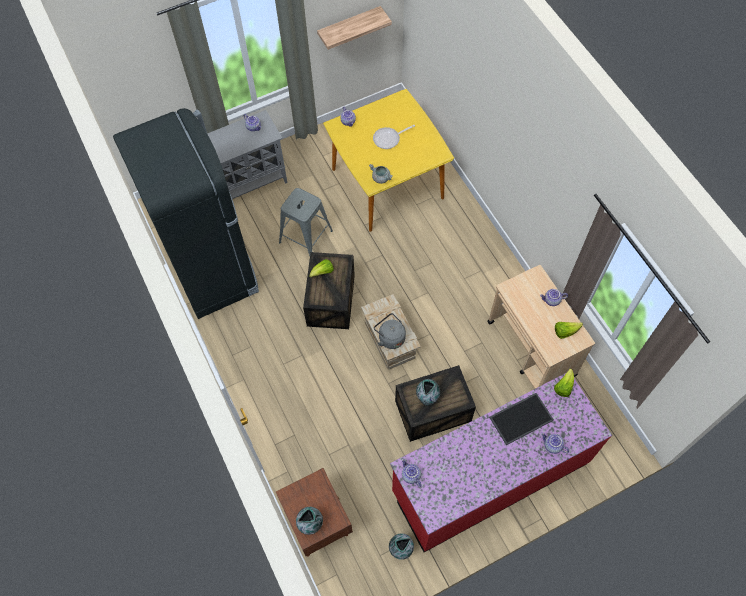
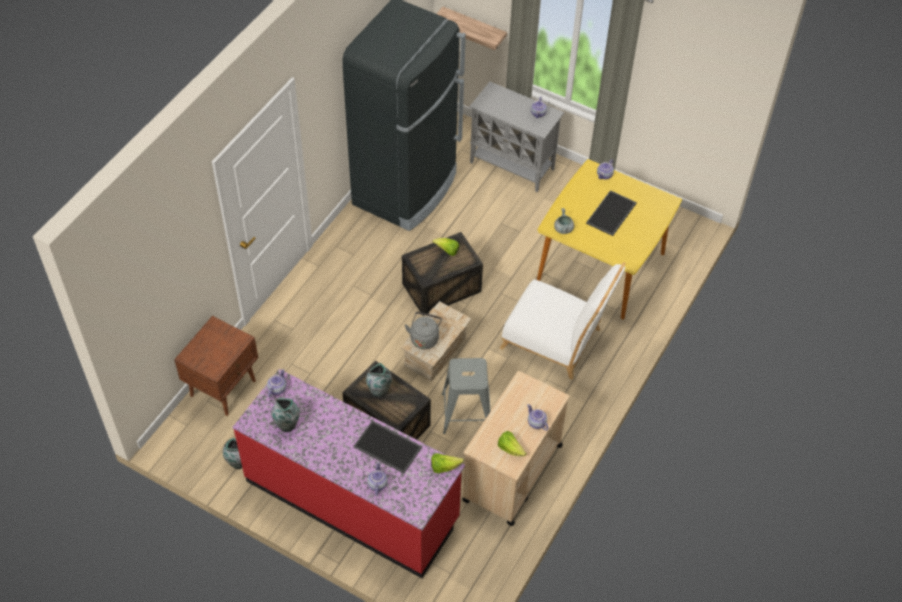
camera: 55 degrees right, 10 degrees down
grey stool [279,188,333,256] -> grey stool moved to [442,358,490,434]
vase [296,507,323,535] -> vase moved to [271,398,300,432]
shelf [317,6,392,50] -> shelf moved to [436,7,507,50]
frying pan [373,125,415,149] -> tray [586,190,637,236]
none -> white chair [500,262,626,380]

